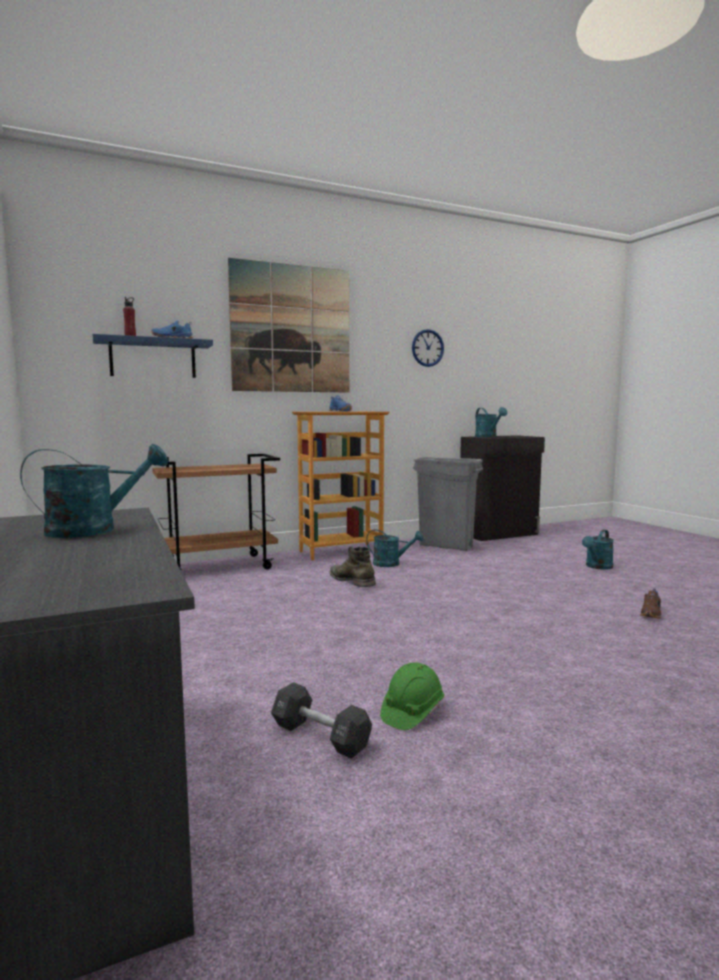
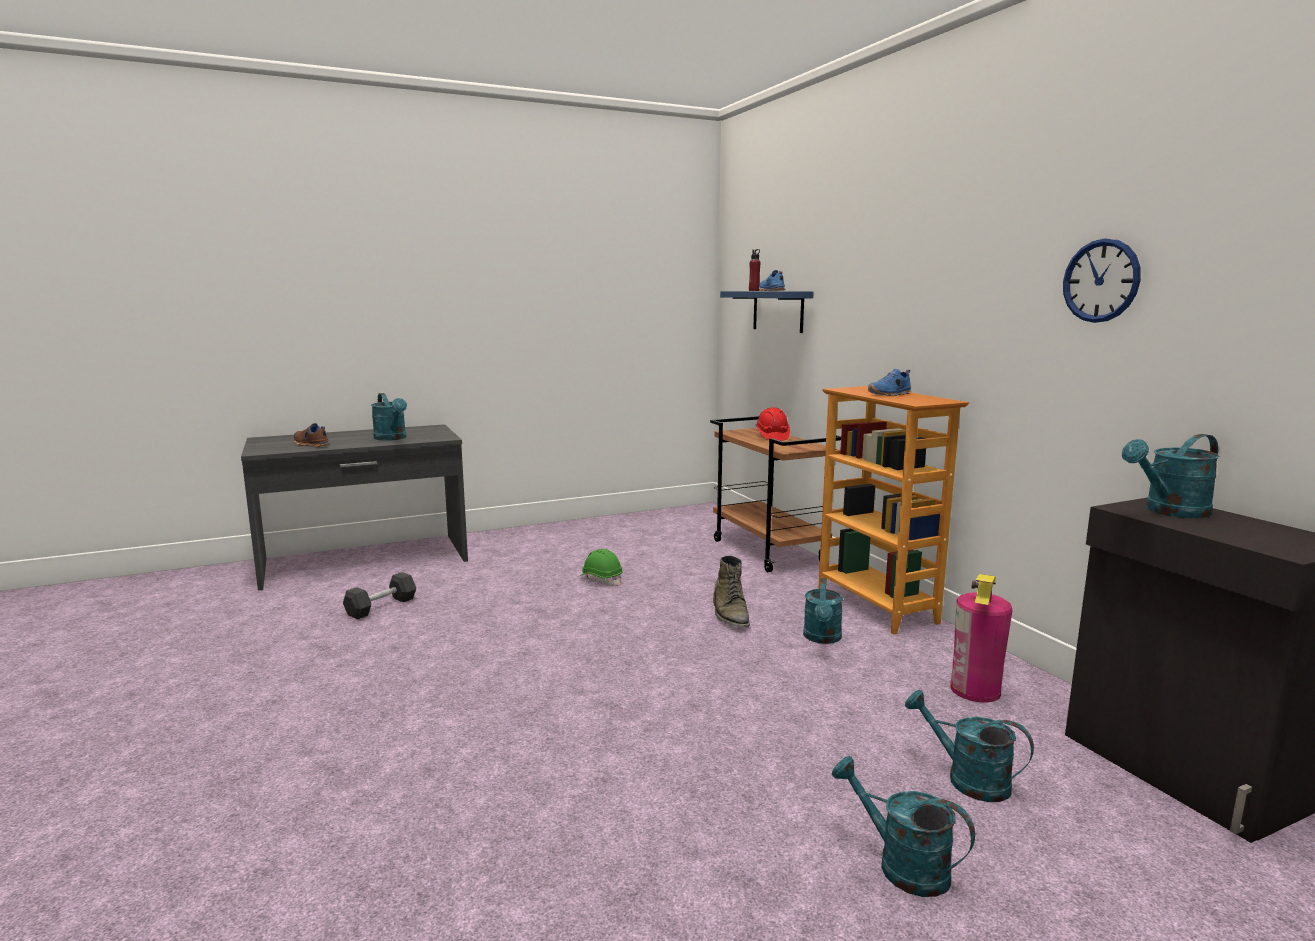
camera: 90 degrees right, 5 degrees up
picture [228,258,349,392] -> none
green boot [329,546,376,587] -> green boot turned 120 degrees clockwise [713,555,750,627]
green hard hat [380,663,444,730] -> green hard hat moved to [578,549,623,585]
grey trash can [413,457,483,551] -> fire extinguisher [950,574,1013,703]
brown shoe [640,588,662,619] -> brown shoe moved to [294,423,330,447]
none -> red hard hat [756,407,790,441]
none -> turquoise watering can [905,690,1034,802]

